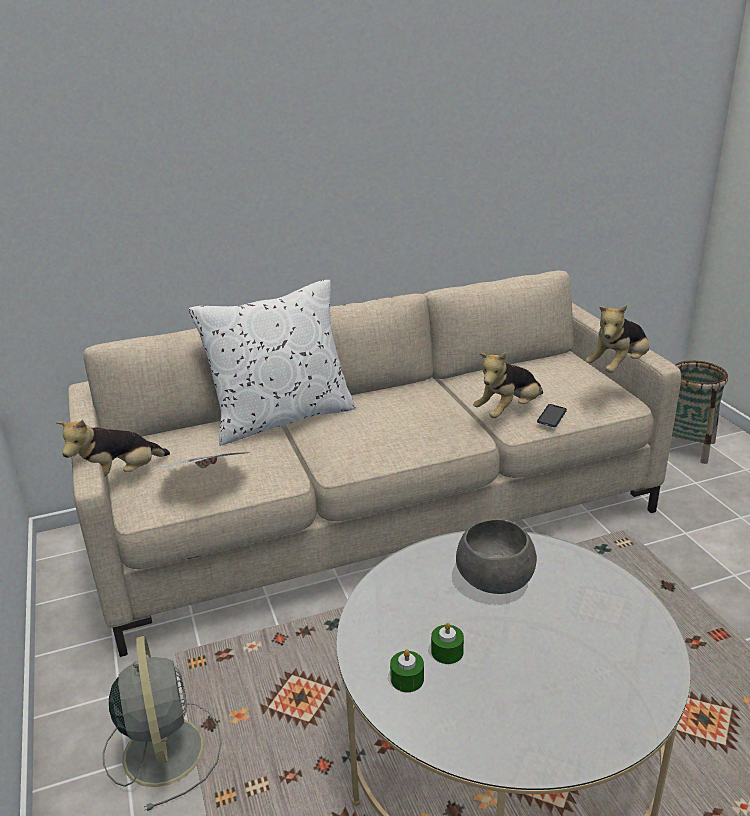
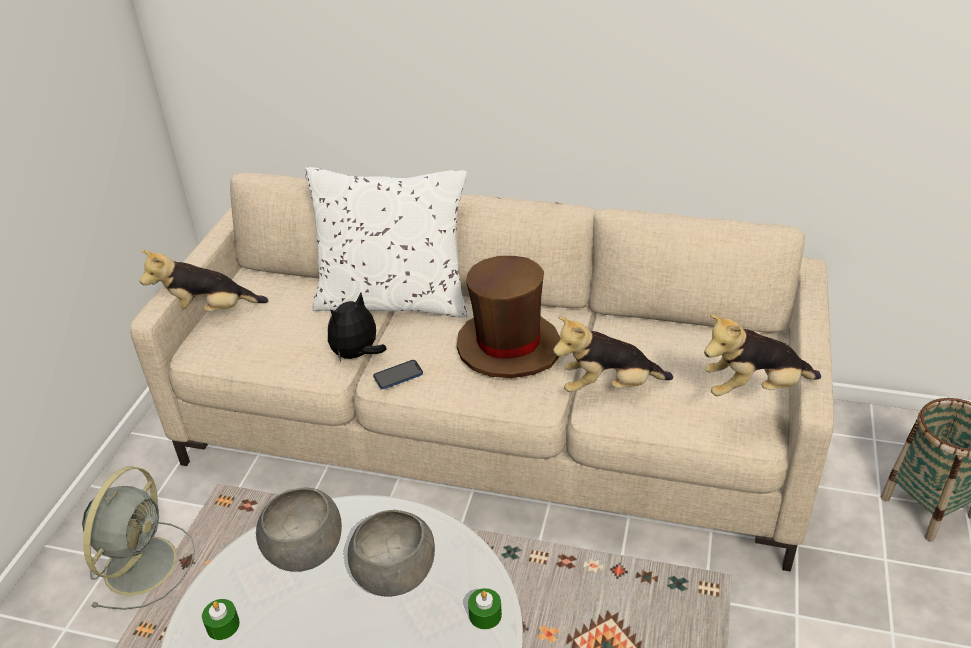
camera: 35 degrees right, 10 degrees up
newspaper [155,452,248,468] -> none
green candle [431,623,464,664] -> green candle moved to [468,588,502,629]
phone [537,404,567,427] -> phone moved to [373,360,423,389]
none -> grey bowl [256,488,342,572]
none -> plush toy [328,293,386,362]
none -> brown hat [457,256,560,378]

